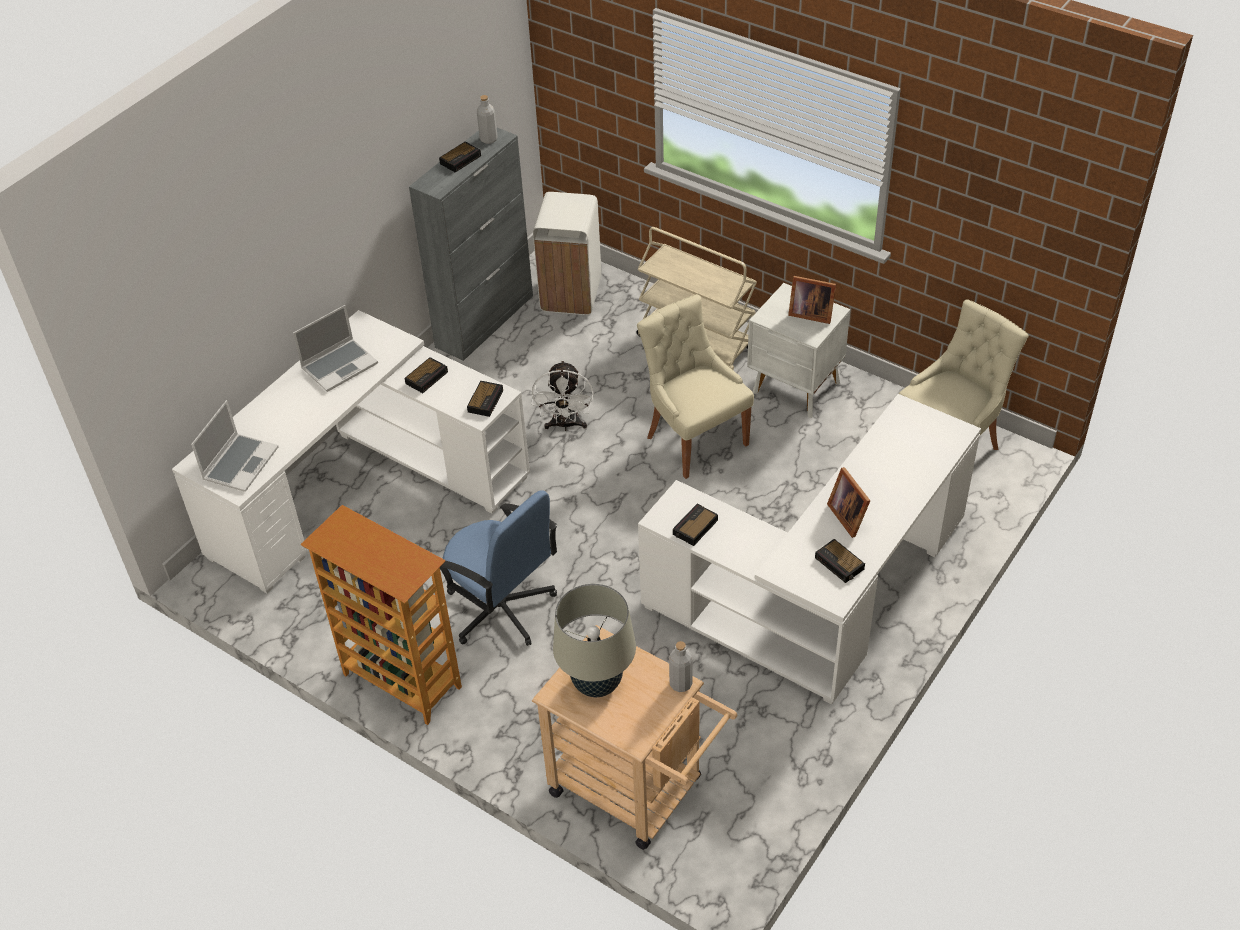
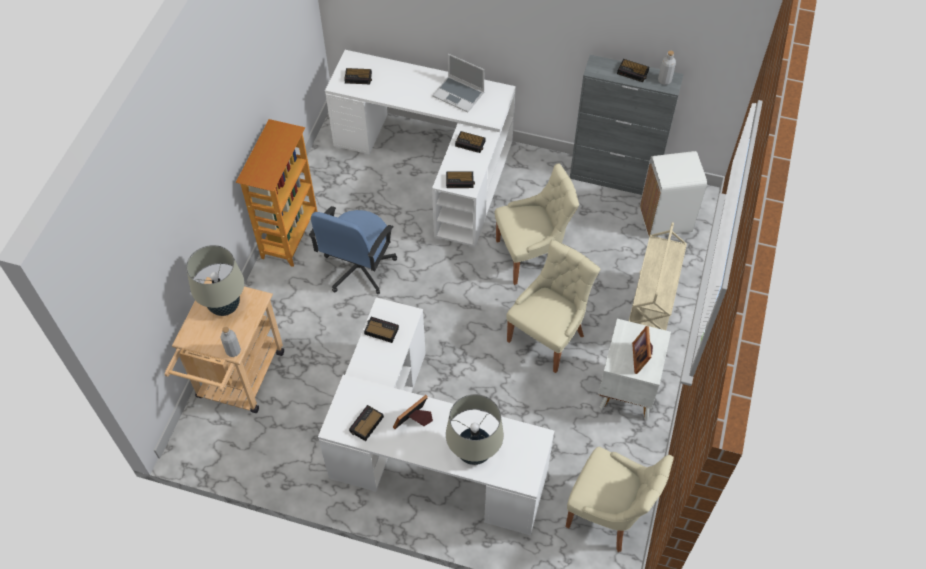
camera: 70 degrees right, 10 degrees up
laptop [191,400,279,492] -> alarm clock [344,68,372,84]
white fan [532,360,594,431] -> beige chair [495,164,579,285]
none -> beige table lamp [446,394,504,465]

